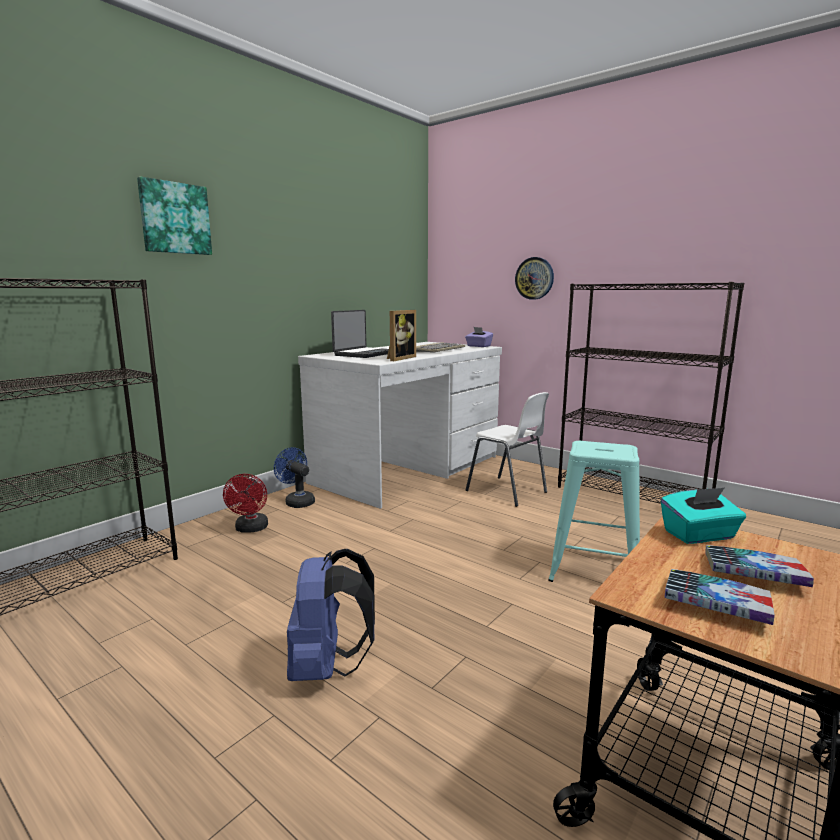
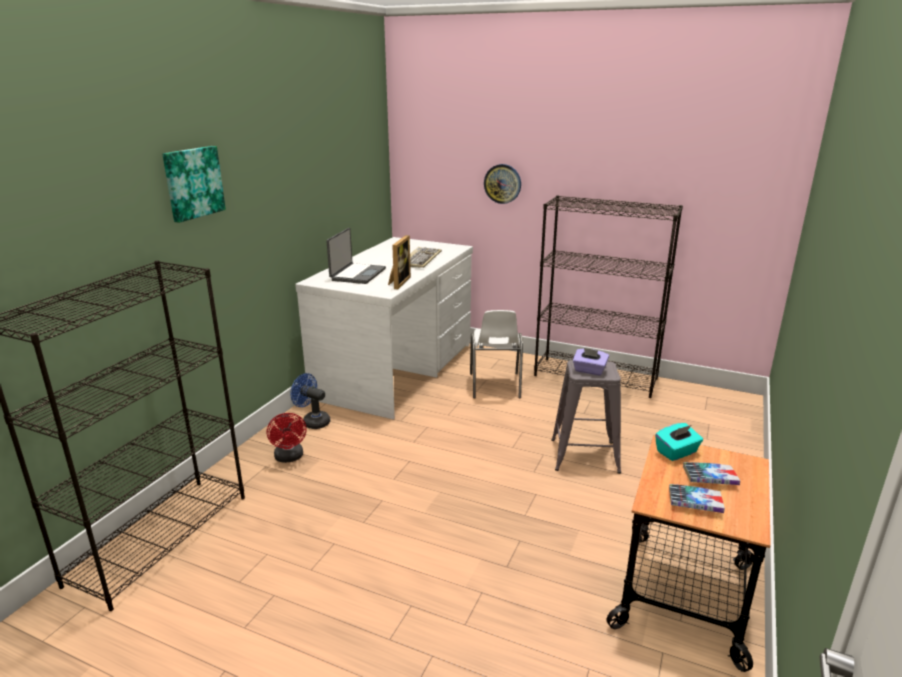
camera: 15 degrees left, 10 degrees up
blue backpack [287,549,375,681] -> none
purple tissue box [465,327,493,347] -> purple tissue box moved to [573,348,609,376]
white chair [466,392,549,507] -> white chair turned 60 degrees clockwise [470,310,523,398]
turquoise stool [548,441,640,582] -> grey stool [551,360,621,474]

